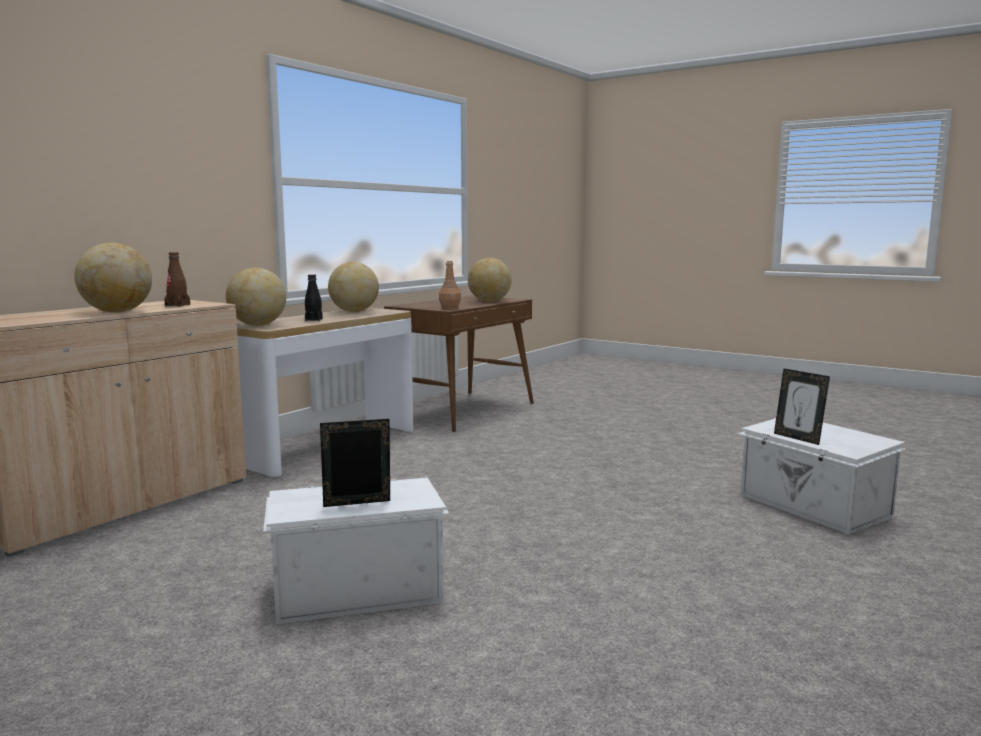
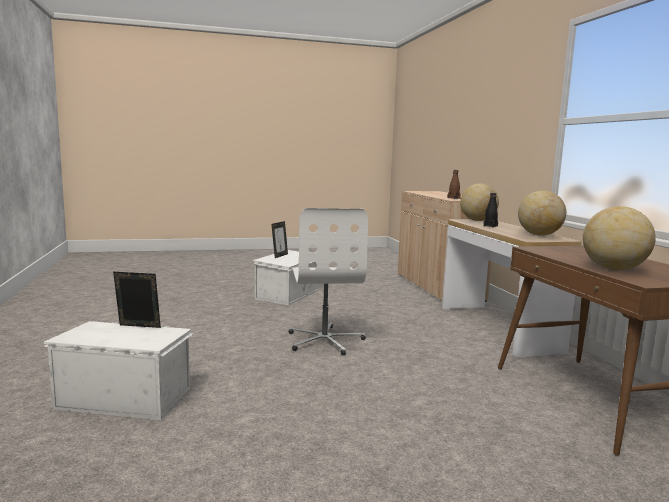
camera: 130 degrees right, 0 degrees up
globe [74,243,152,313] -> none
brown bottle [439,261,461,310] -> none
none -> white office chair [288,208,368,355]

